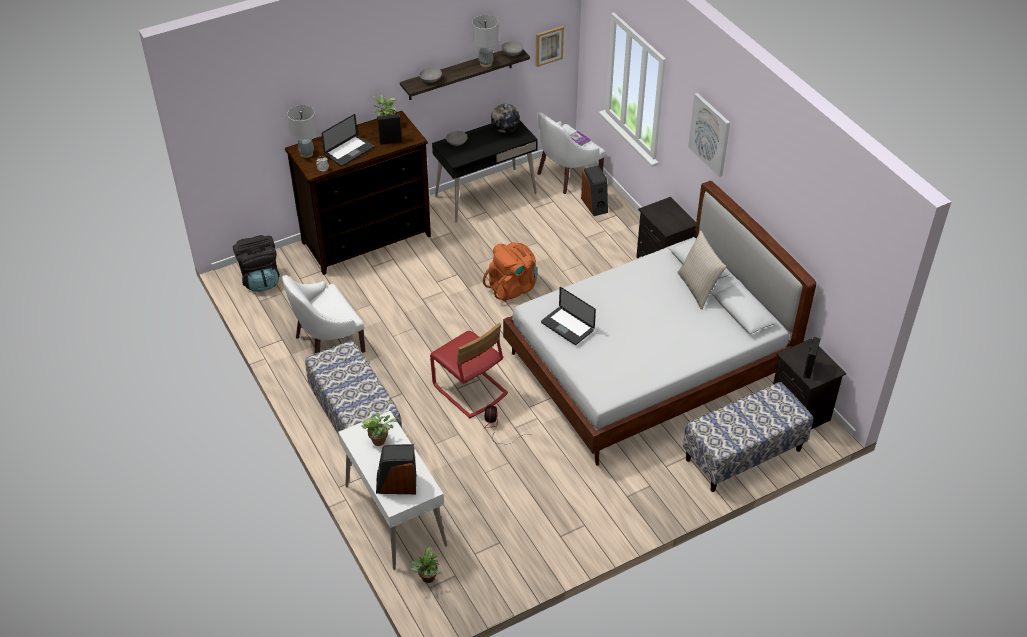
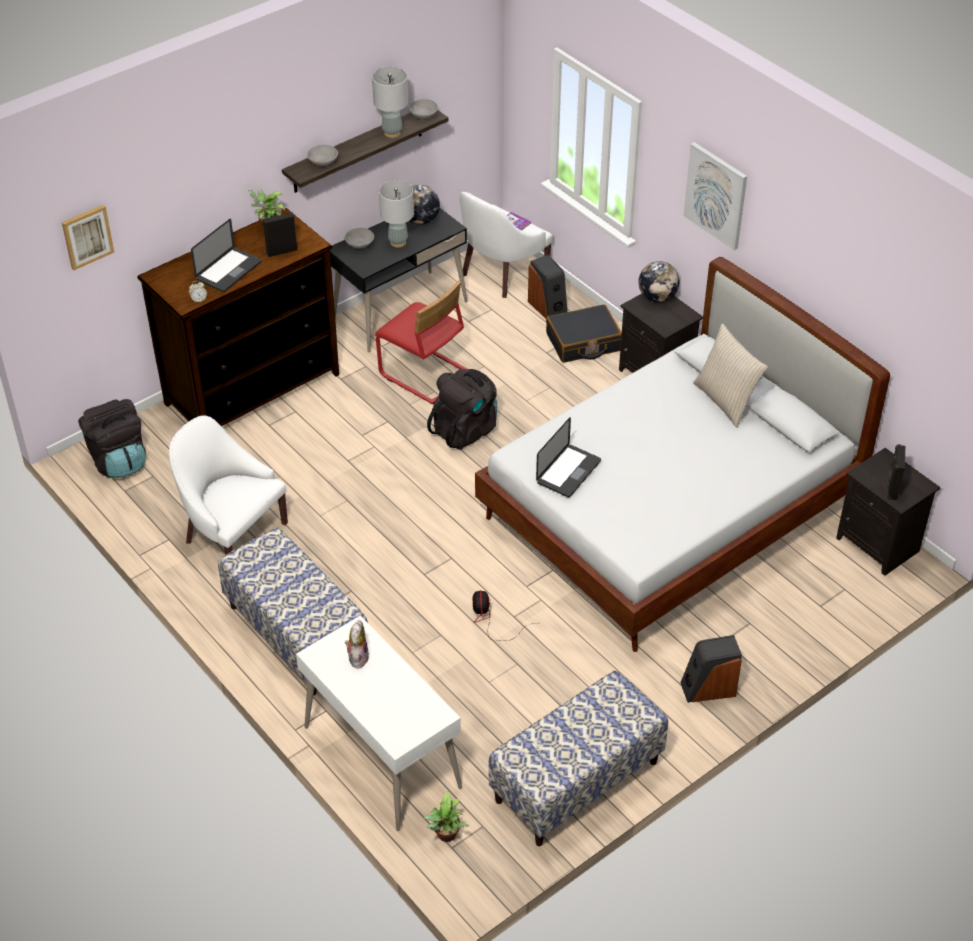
camera: 10 degrees left, 0 degrees up
white armchair [282,275,365,353] -> white armchair turned 75 degrees clockwise [169,415,288,555]
grey table lamp [287,105,317,158] -> grey table lamp moved to [379,180,414,248]
potted plant [361,413,397,446] -> plush toy [345,620,369,669]
speaker [376,444,416,494] -> speaker moved to [680,635,742,703]
red chair [430,323,508,418] -> red chair moved to [375,280,468,405]
orange backpack [483,242,537,301] -> black backpack [427,369,497,450]
picture [535,26,564,67] -> picture moved to [62,205,114,270]
laptop [541,287,596,345] -> laptop turned 90 degrees counterclockwise [536,417,601,498]
bench [683,382,813,492] -> bench moved to [489,670,668,846]
none -> black suitcase [546,304,622,363]
none -> globe [638,261,679,303]

